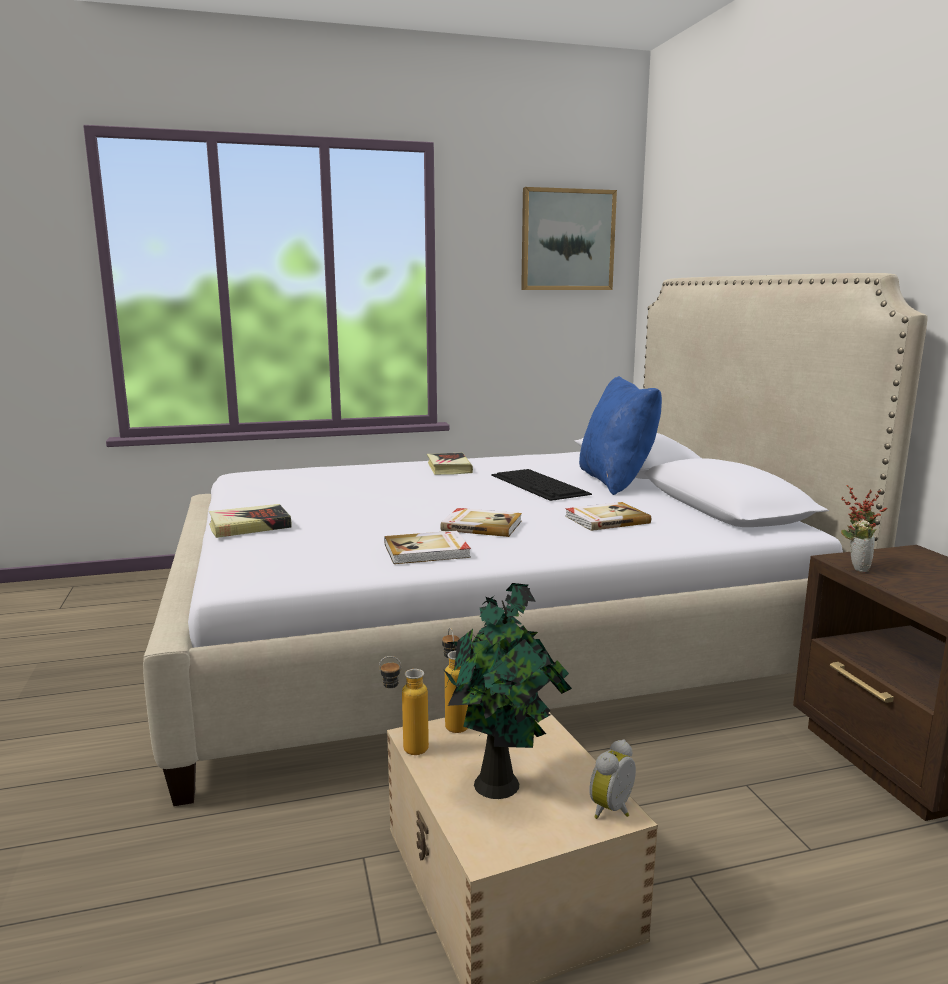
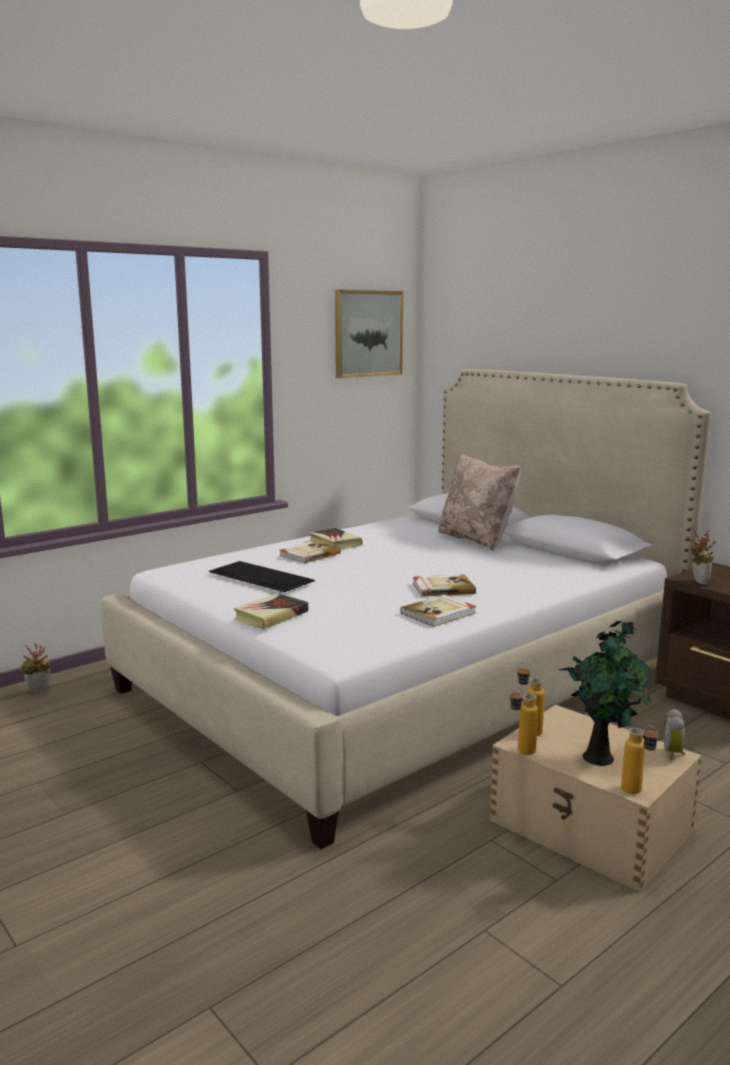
camera: 25 degrees left, 0 degrees up
keyboard [491,469,592,501] -> keyboard moved to [209,561,315,592]
book [565,502,651,531] -> book moved to [279,541,341,563]
blue pillow [579,376,662,495] -> beige pillow [438,454,521,551]
none -> potted plant [20,643,51,694]
none -> bottle [621,725,659,794]

